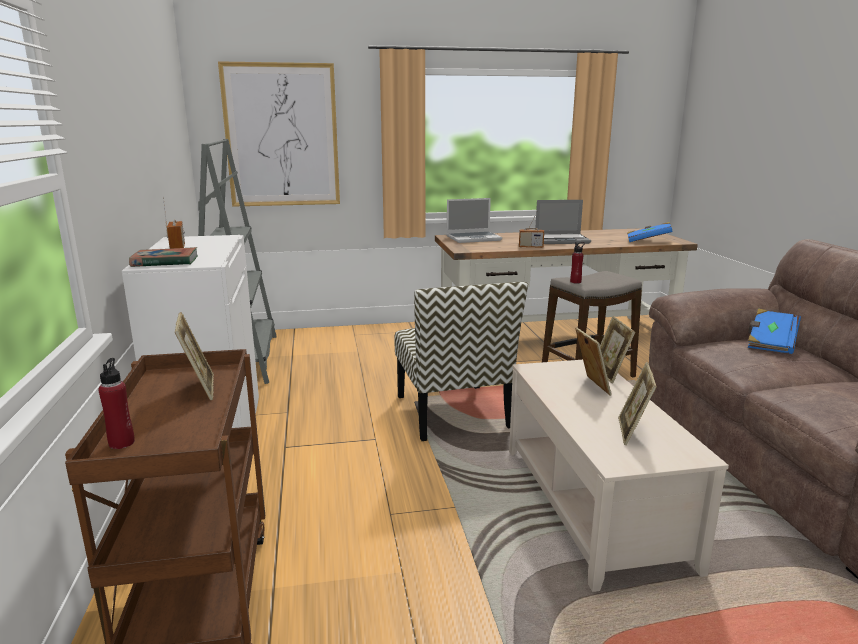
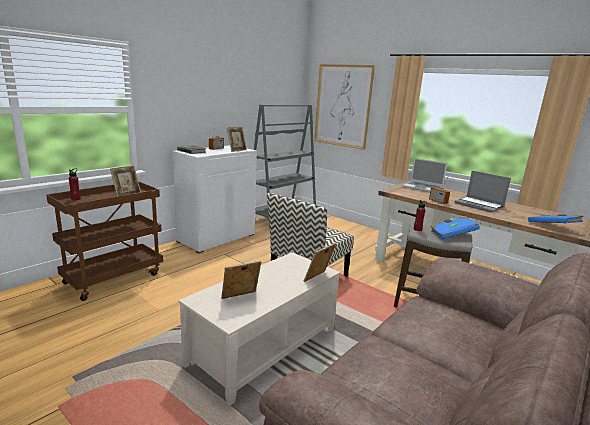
camera: 50 degrees right, 0 degrees up
picture frame [575,327,612,396] -> picture frame moved to [227,127,247,152]
blue book [748,309,801,354] -> blue book moved to [430,216,480,240]

